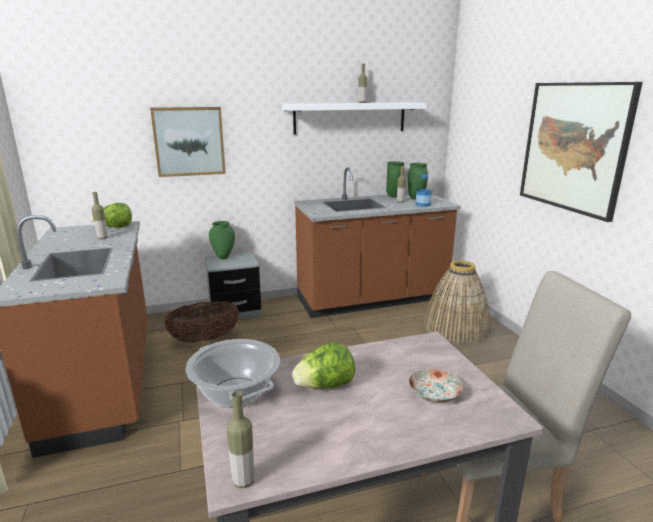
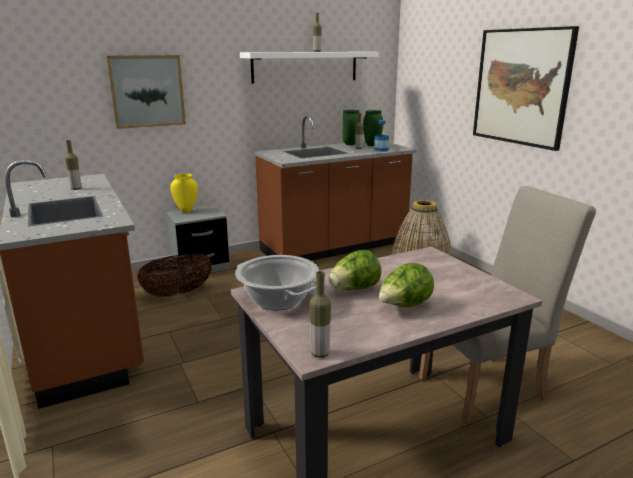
camera: 10 degrees left, 0 degrees up
lettuce [91,203,132,228] -> lettuce moved to [379,263,434,307]
green vase [209,221,235,260] -> yellow vase [170,173,198,213]
plate [409,369,463,403] -> none

